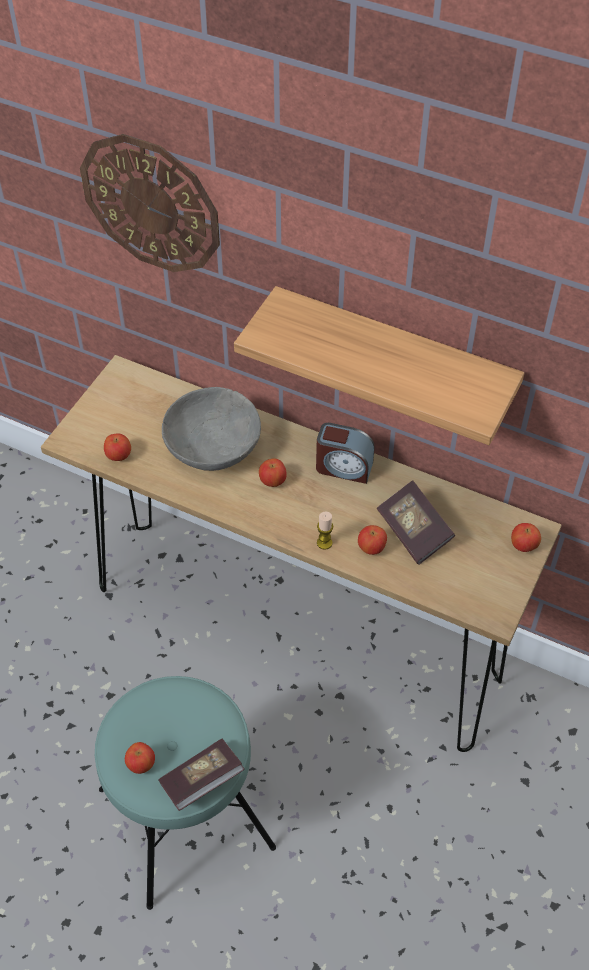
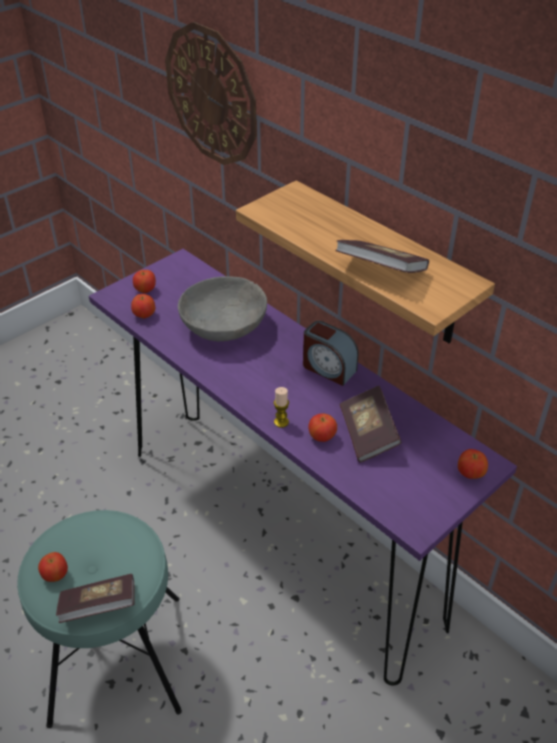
camera: 20 degrees right, 10 degrees down
brown console table [41,355,562,752] -> purple console table [89,249,517,686]
apple [259,458,287,487] -> apple moved to [133,270,156,293]
none -> book [335,240,429,273]

